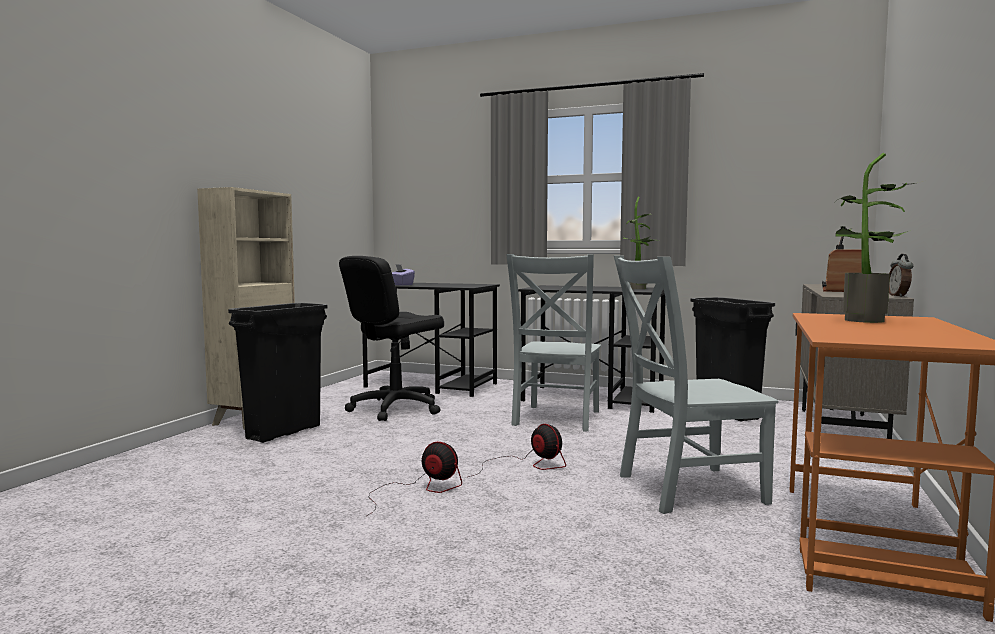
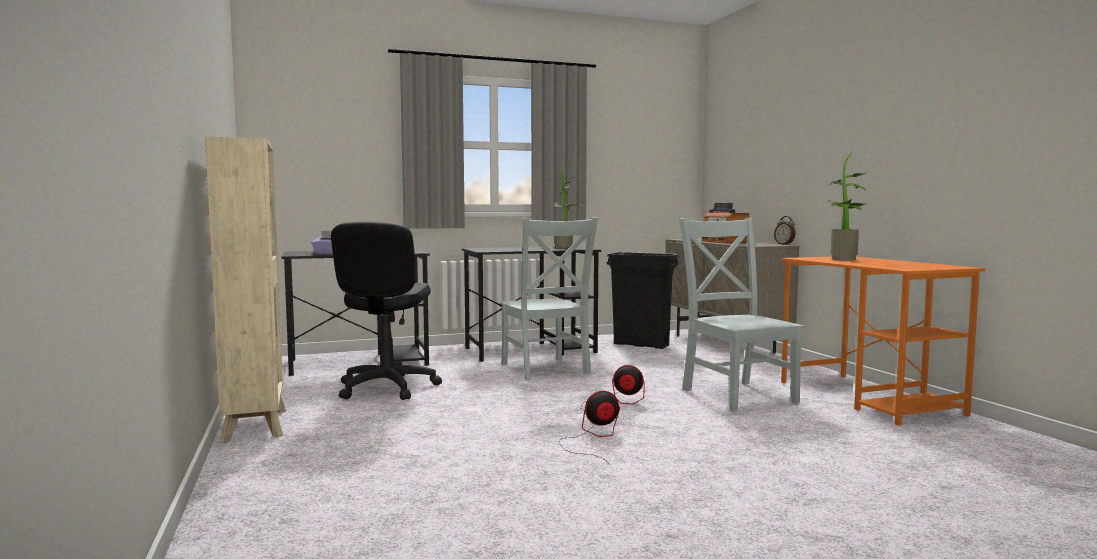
camera: 40 degrees left, 0 degrees up
black trash can [228,303,327,443] -> none
grey chair [614,255,778,514] -> grey chair turned 120 degrees clockwise [679,218,805,412]

